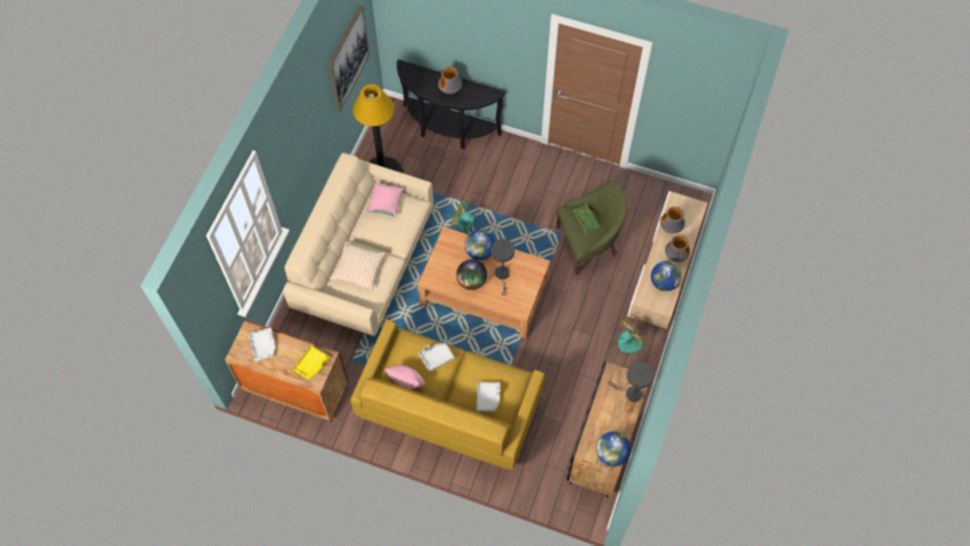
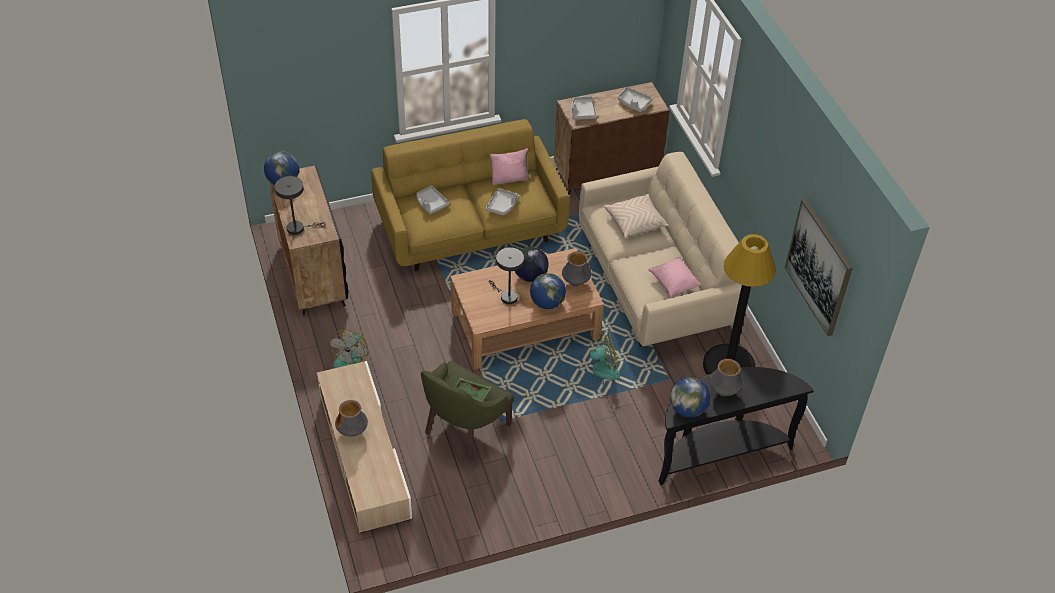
camera: 140 degrees right, 15 degrees down
yellow tray [293,346,330,379] -> grey tray [572,96,597,120]
globe [651,261,682,291] -> globe moved to [670,377,710,417]
vase [660,206,685,234] -> vase moved to [562,251,592,286]

